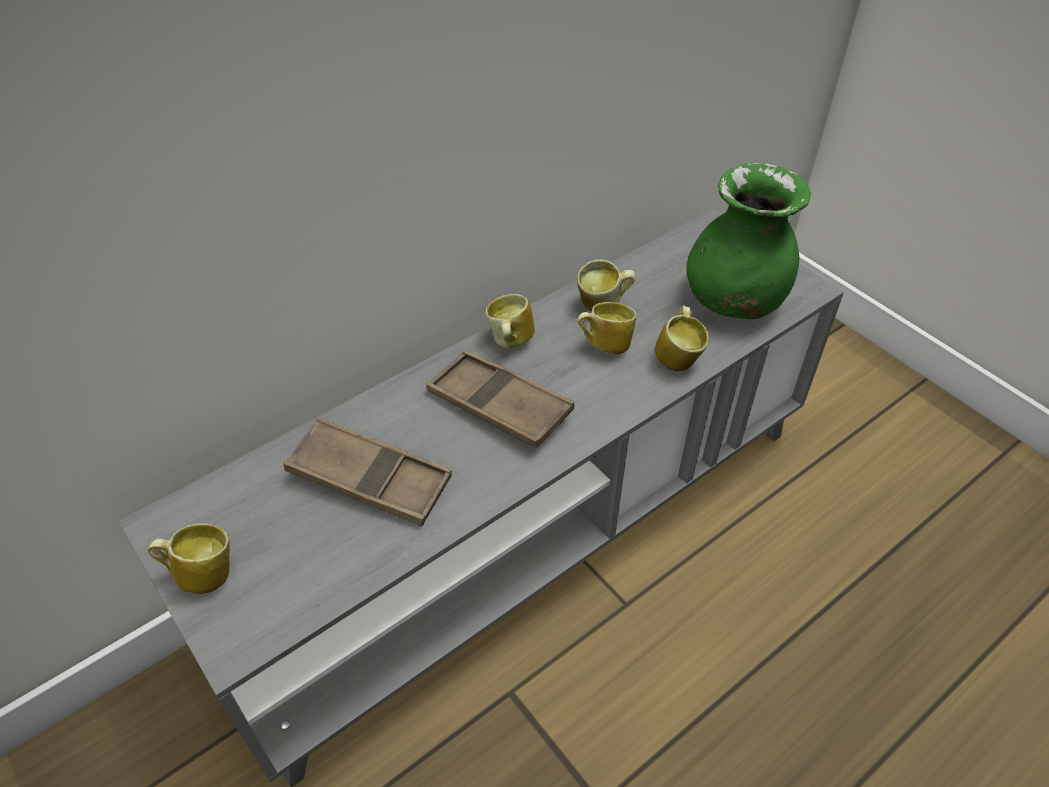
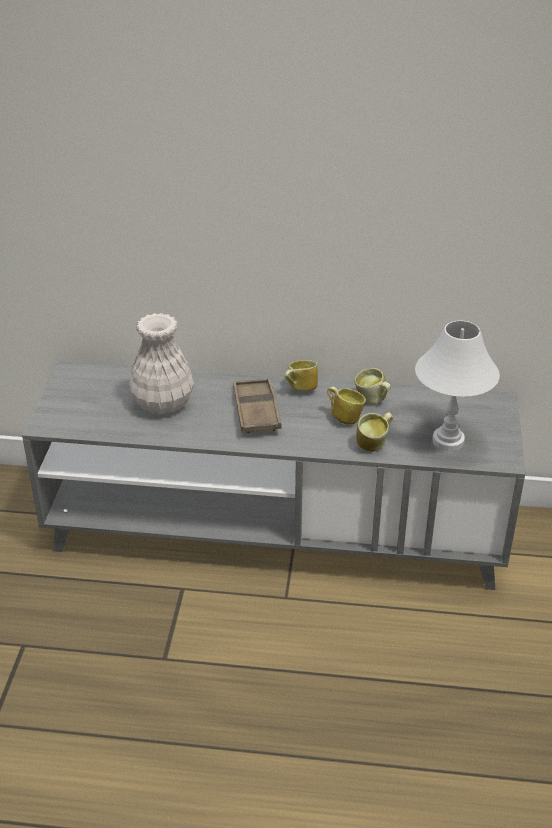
camera: 45 degrees right, 10 degrees down
mug [148,523,229,594] -> none
brown tray [284,418,452,527] -> white vase [129,313,194,414]
green vase [687,163,811,319] -> white table lamp [415,321,500,451]

